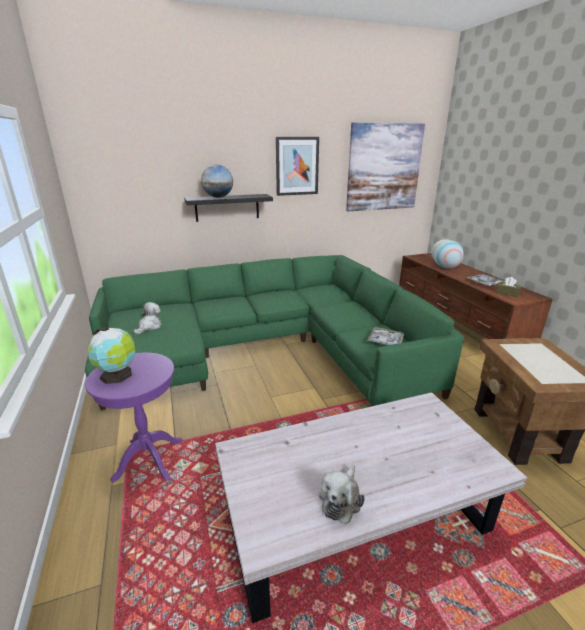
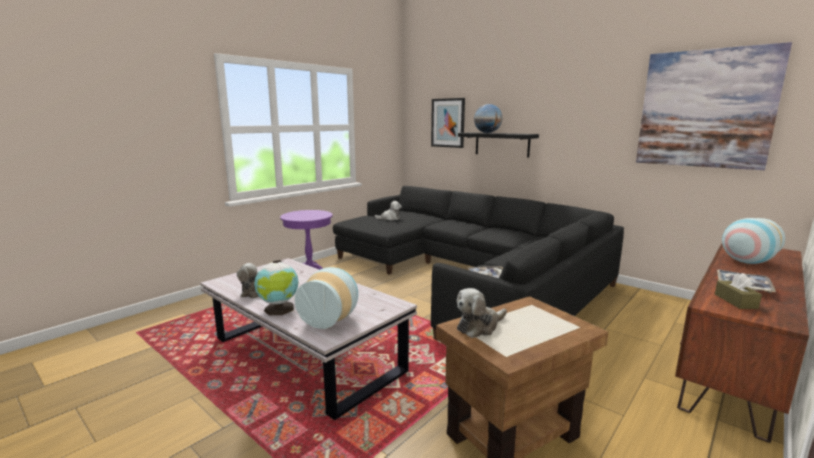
camera: 60 degrees right, 10 degrees down
green sofa [85,255,464,410] -> black sofa [333,186,624,341]
globe [88,327,135,384] -> globe moved to [254,260,299,315]
picture [276,137,319,196] -> picture moved to [431,98,465,148]
none -> vase [295,267,358,329]
none -> plush toy [456,288,507,338]

